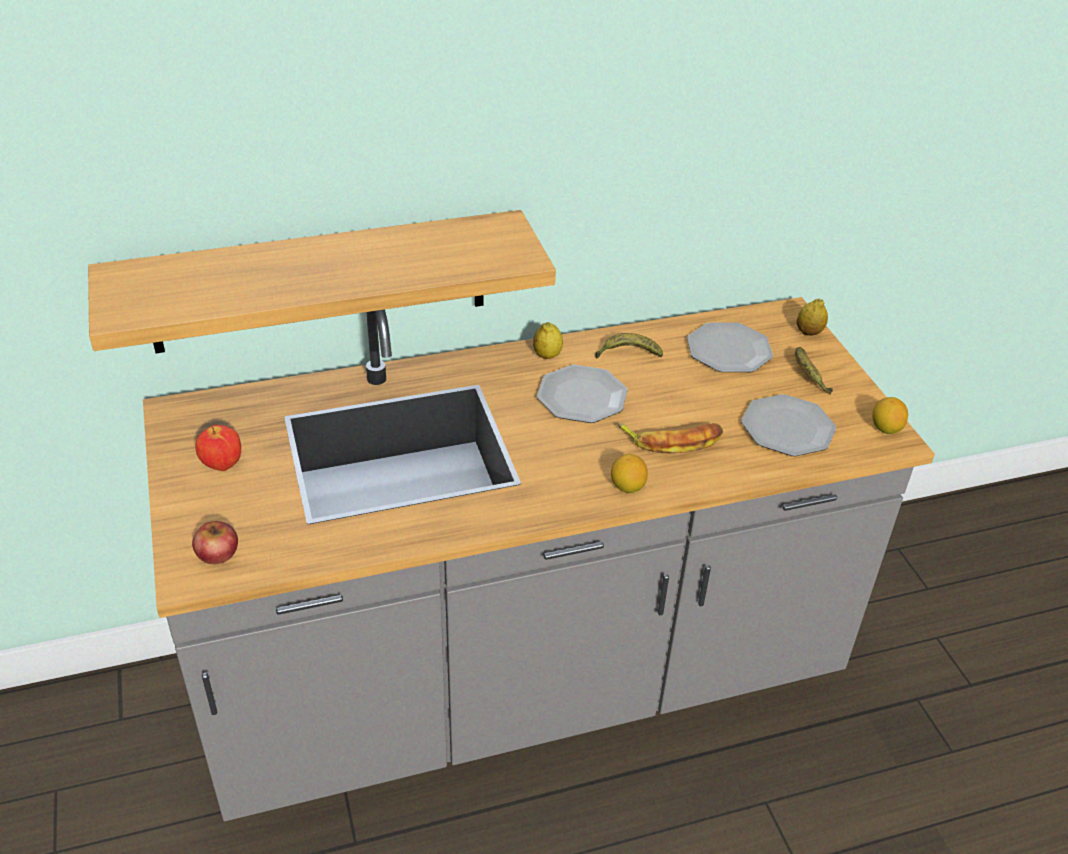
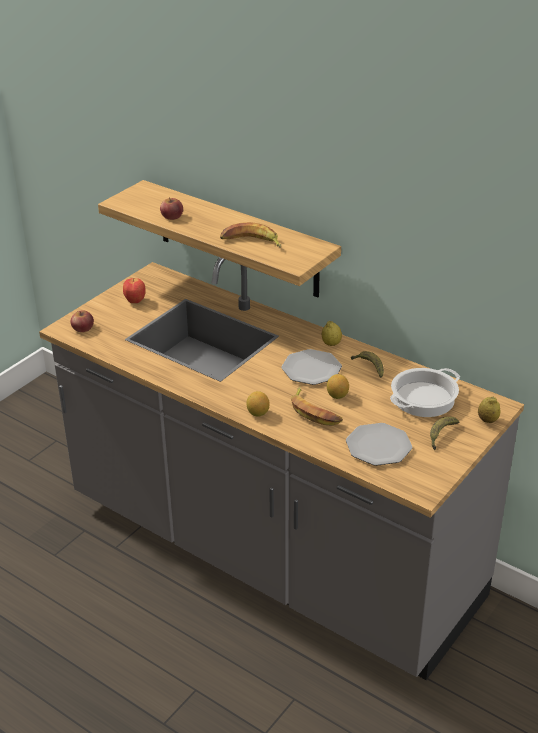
camera: 55 degrees right, 5 degrees down
plate [687,322,773,372] -> cooking pot [390,368,460,417]
lemon [872,397,908,434] -> lemon moved to [327,374,349,399]
none -> apple [160,198,183,220]
none -> banana [220,222,281,248]

